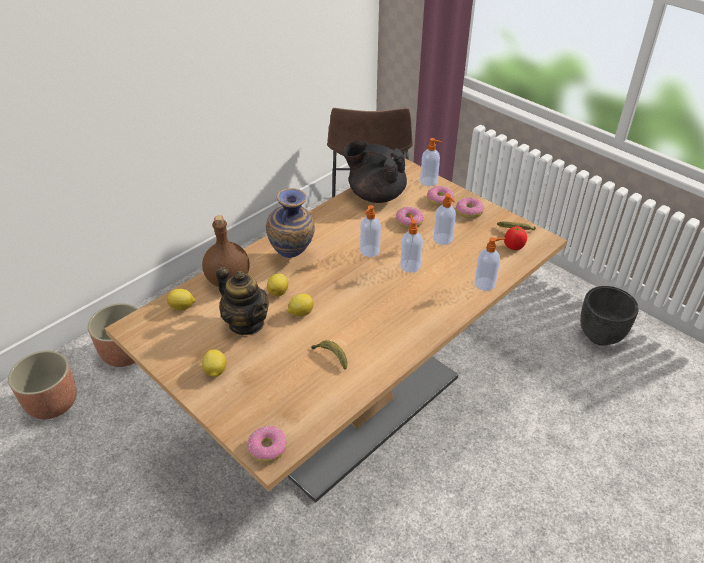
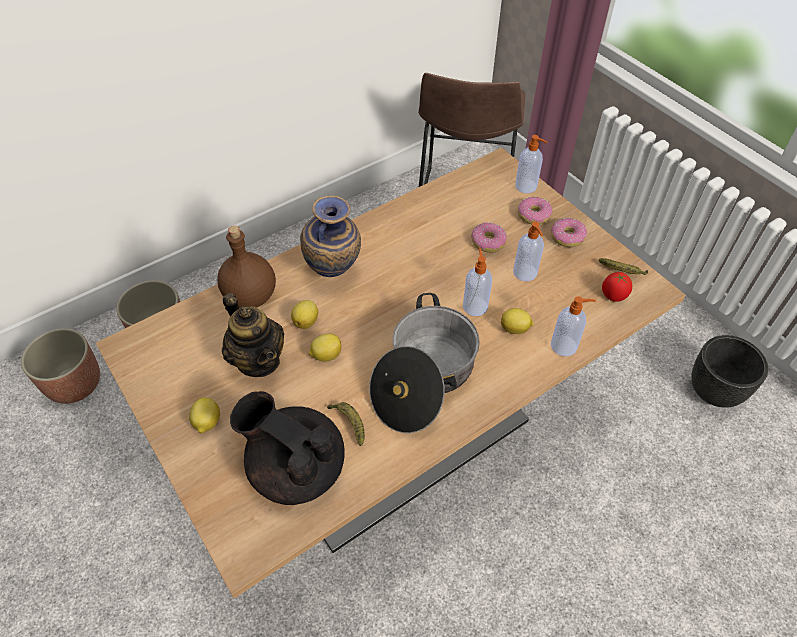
camera: 10 degrees right, 10 degrees up
lemon [167,289,195,310] -> lemon moved to [501,308,534,334]
donut [247,426,287,463] -> none
black teapot [343,140,407,203] -> black teapot moved to [230,391,345,505]
soap dispenser [360,205,381,257] -> none
none -> cooking pot [369,293,480,433]

